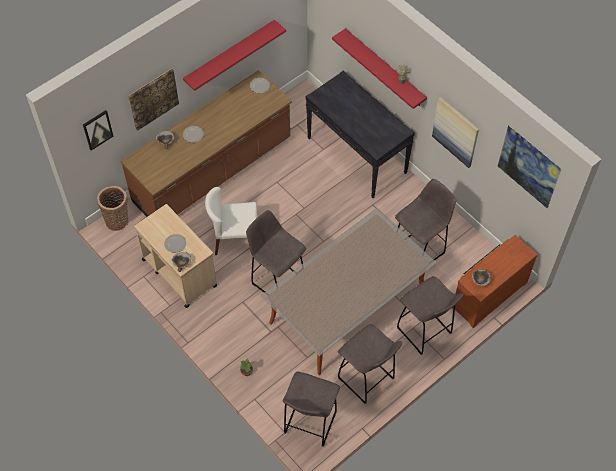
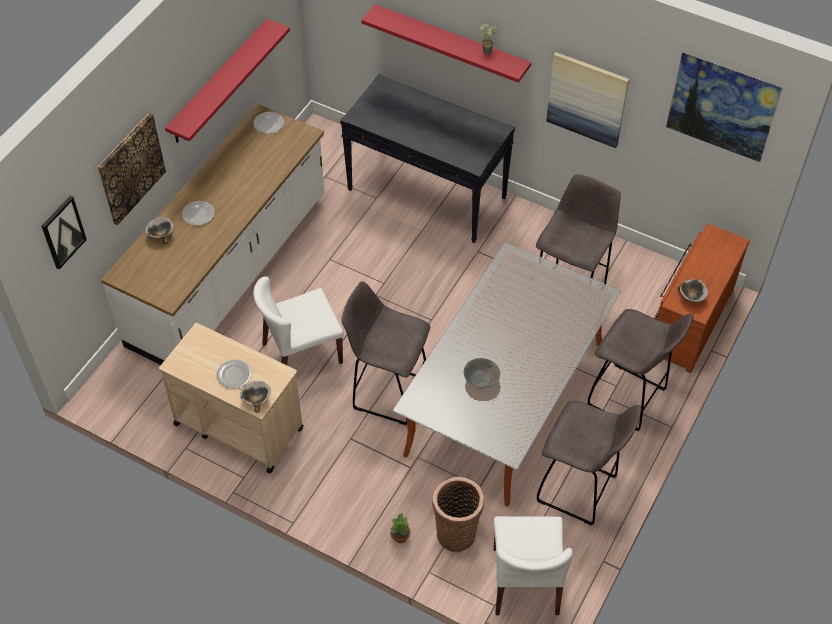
camera: 20 degrees left, 5 degrees down
basket [97,186,128,231] -> basket moved to [433,477,484,553]
brown counter [120,70,292,217] -> white counter [101,104,324,365]
grey stool [283,372,340,447] -> white chair [494,516,573,615]
none -> grey bowl [464,358,500,388]

